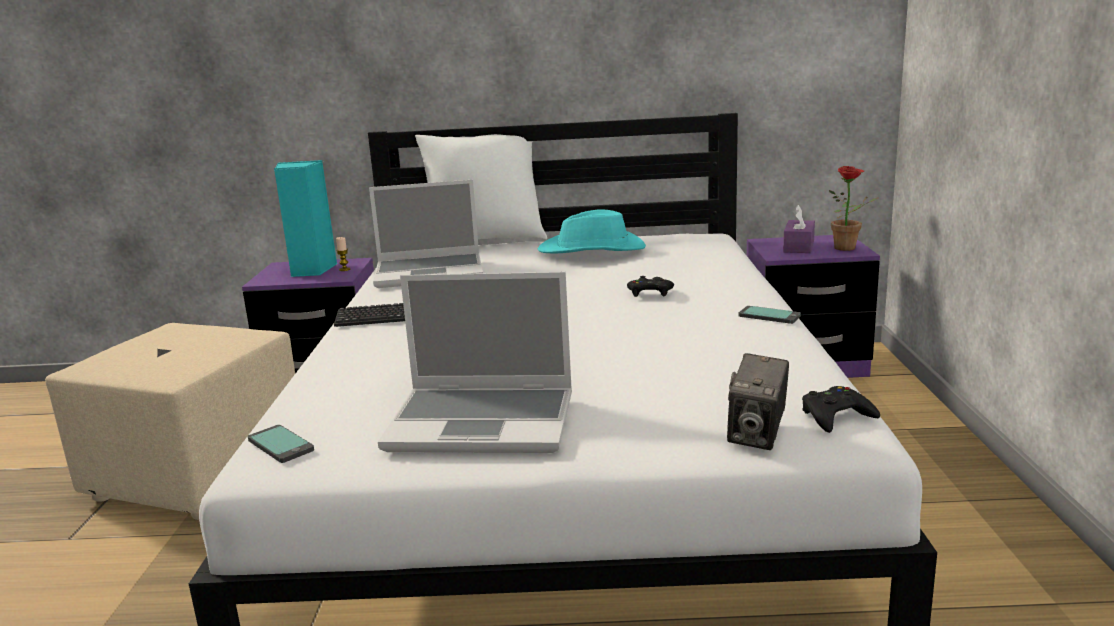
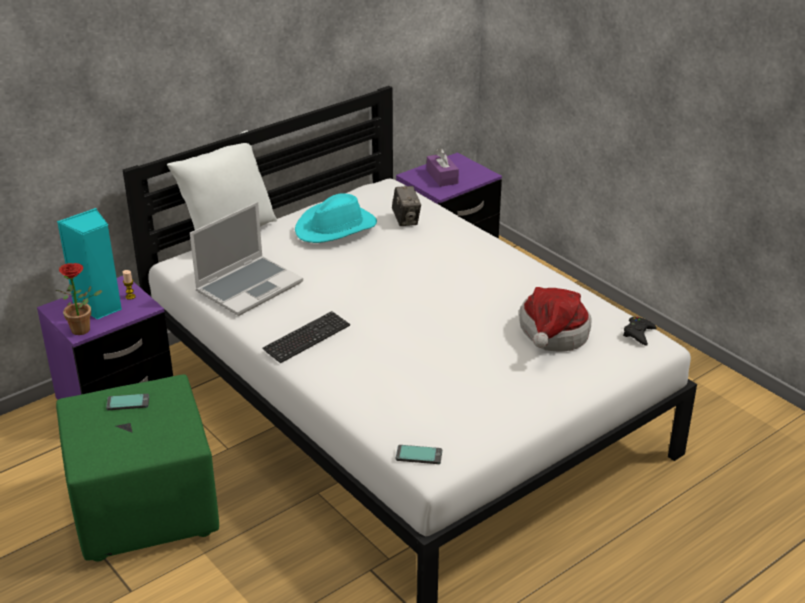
camera: 40 degrees left, 15 degrees up
beige ottoman [45,323,295,520] -> green ottoman [56,374,219,561]
laptop [378,272,572,453] -> none
black game controller [627,276,674,297] -> none
camera [727,353,789,450] -> camera moved to [392,186,421,226]
phone [738,306,801,324] -> phone moved to [106,394,149,410]
potted plant [829,166,878,251] -> potted plant moved to [56,263,103,335]
none -> hat [519,287,591,351]

